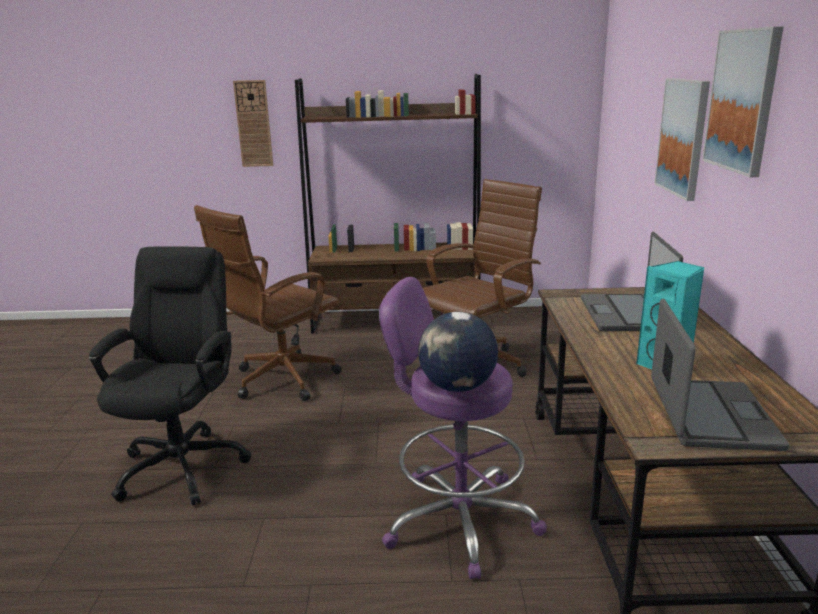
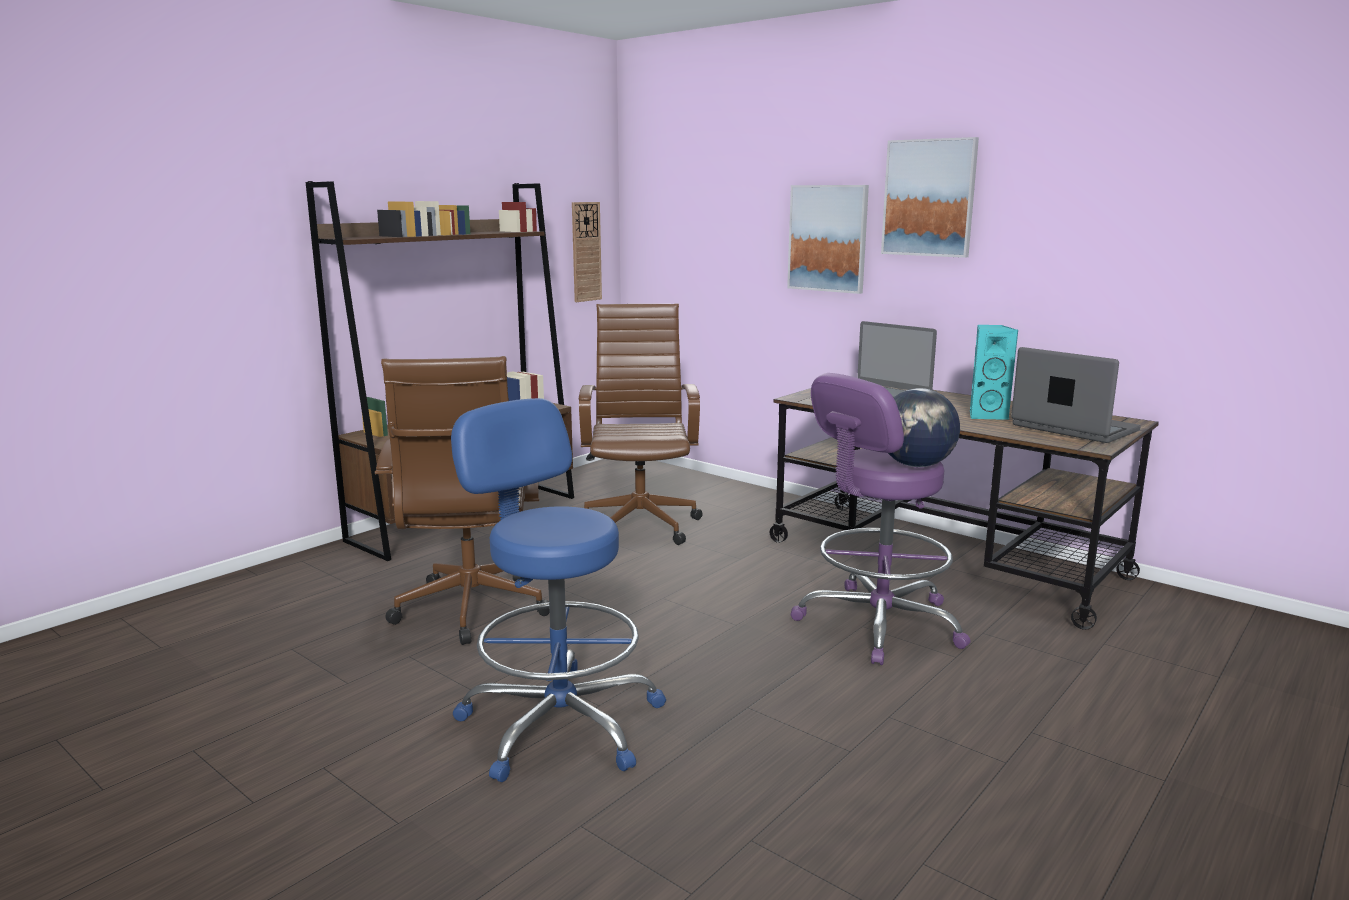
camera: 50 degrees left, 5 degrees down
black office chair [89,246,251,505] -> blue stool [451,398,666,782]
wall clock [233,80,273,167] -> wall clock moved to [572,202,602,302]

